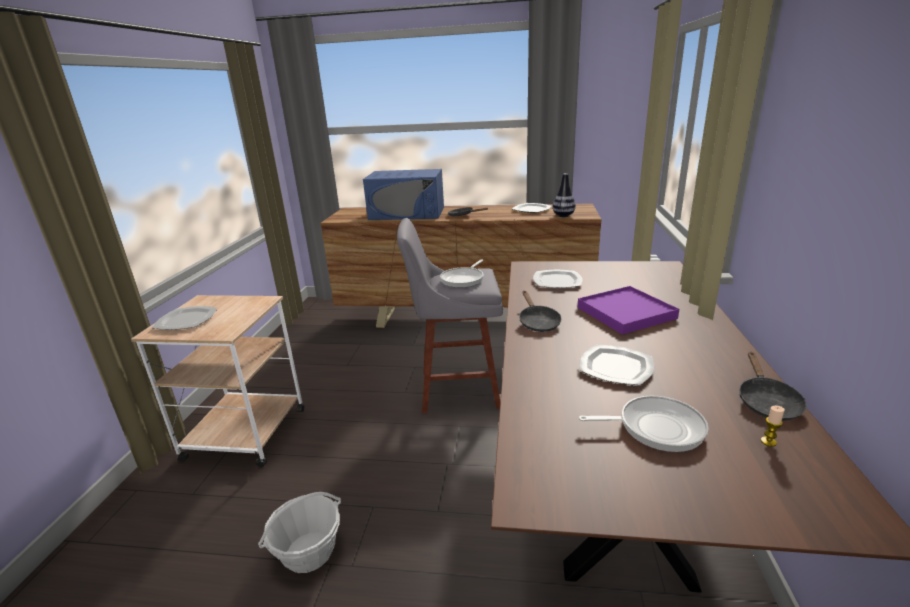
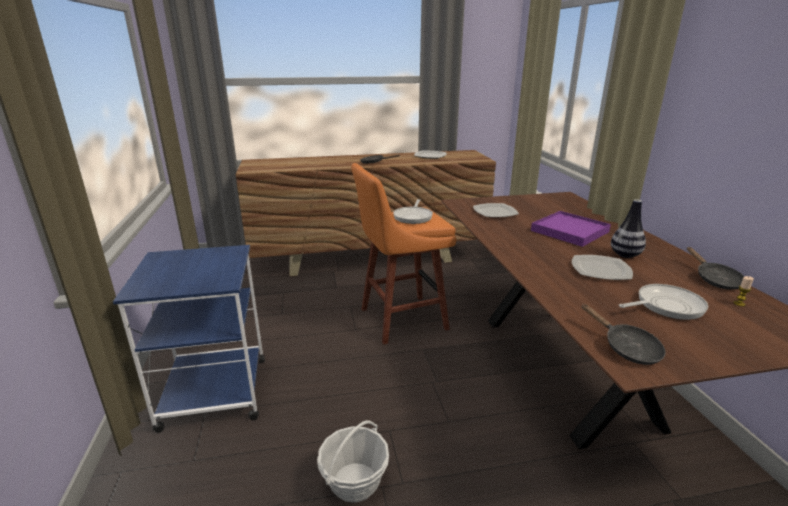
camera: 20 degrees left, 0 degrees up
beige cart [131,295,305,467] -> blue cart [113,245,265,433]
plate [152,306,217,330] -> none
blue microwave [363,169,444,220] -> none
grey stool [397,218,503,413] -> orange stool [351,163,456,345]
black frying pan [519,291,561,332] -> black frying pan moved to [582,304,666,365]
vase [553,173,576,217] -> vase moved to [611,199,646,258]

